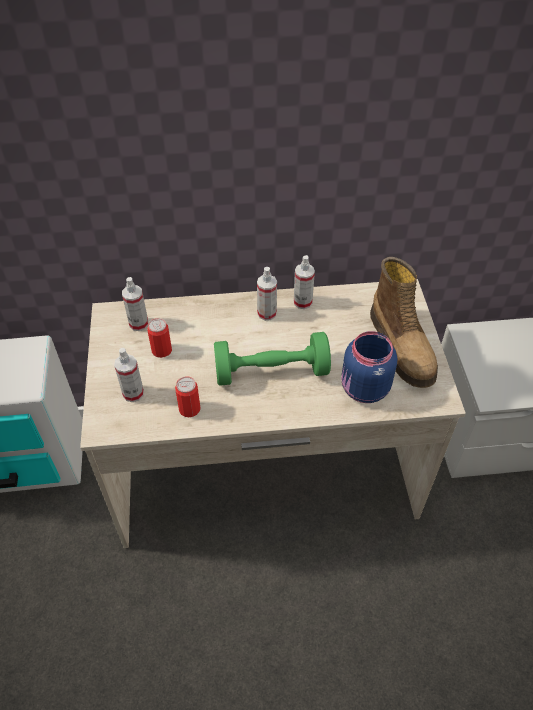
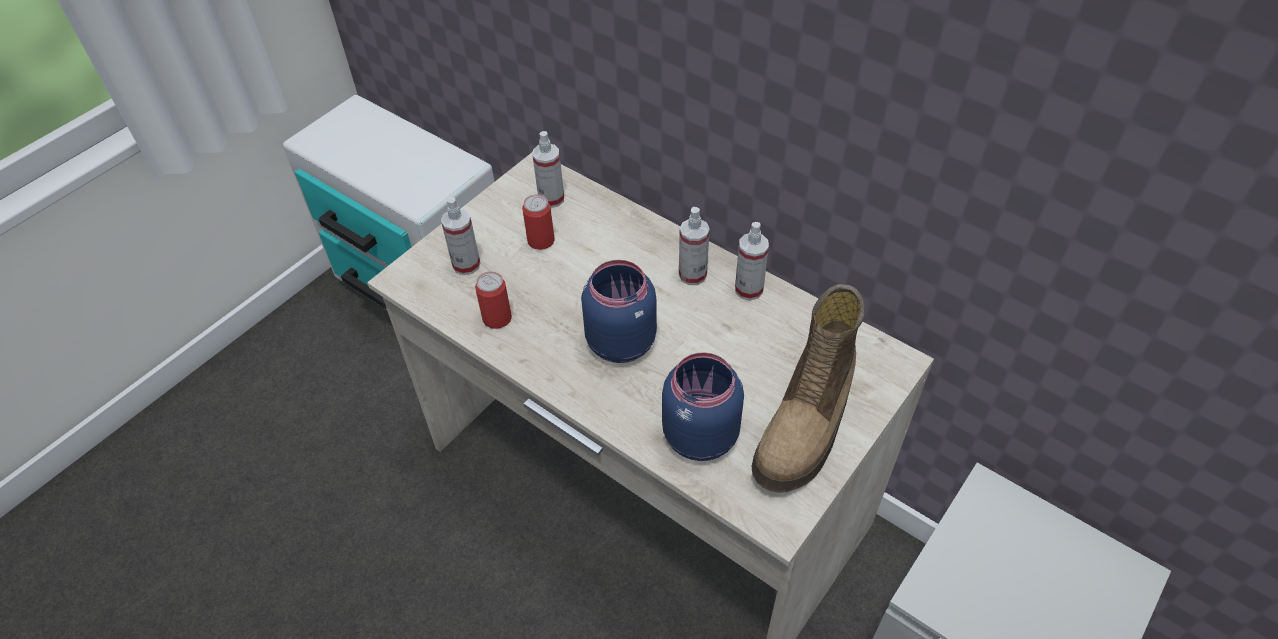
camera: 45 degrees right, 0 degrees up
green dumbbell [214,332,331,386] -> blue jar [581,260,657,363]

